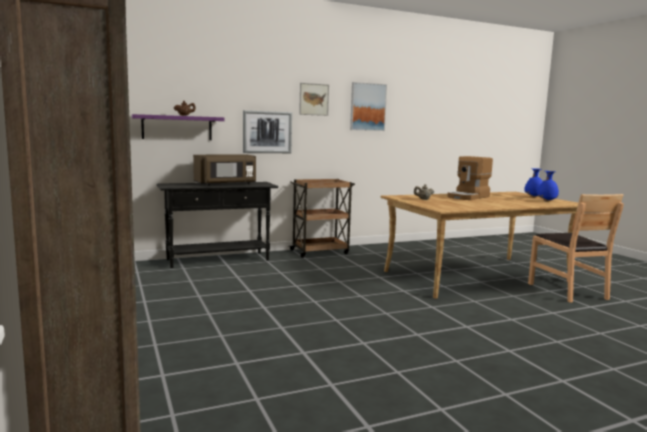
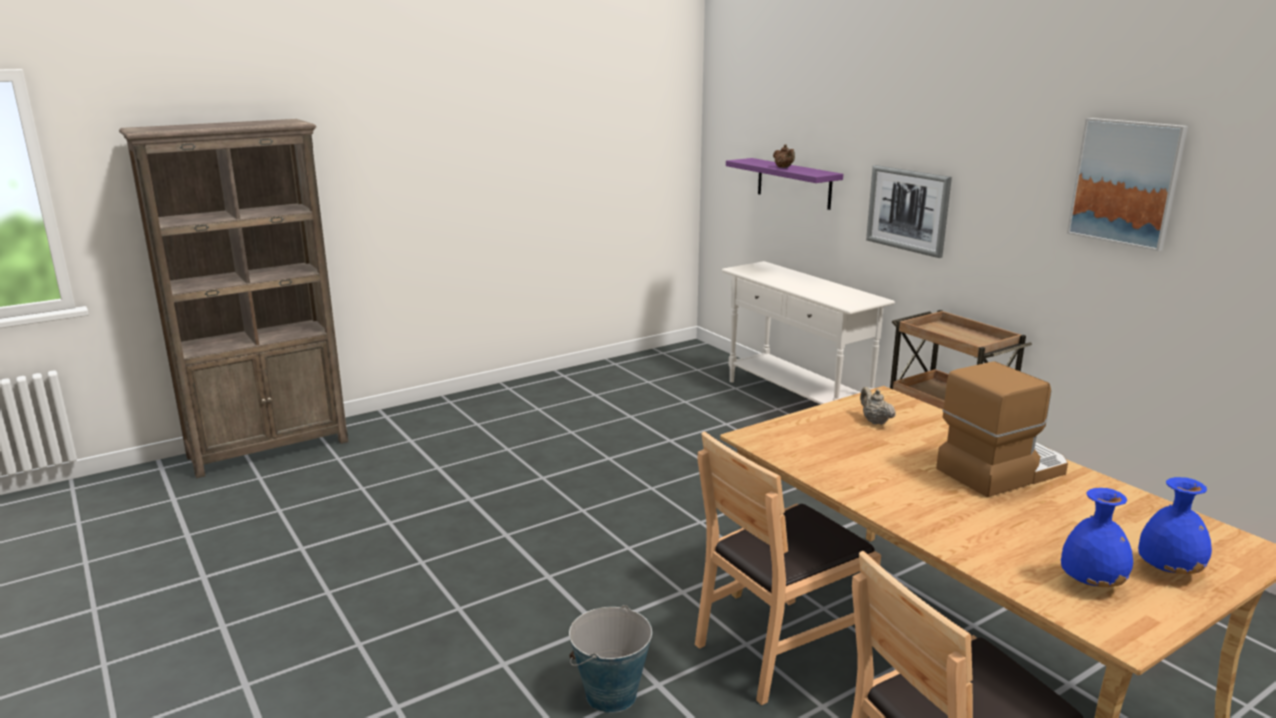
camera: 80 degrees right, 10 degrees up
black console table [156,182,278,268] -> white console table [722,261,895,405]
brown microwave [193,155,256,186] -> none
picture [299,83,329,116] -> none
coffee machine [447,156,493,200] -> coffee machine turned 120 degrees clockwise [936,361,1068,497]
none -> bucket [569,605,652,713]
none -> brown chair [695,431,881,705]

